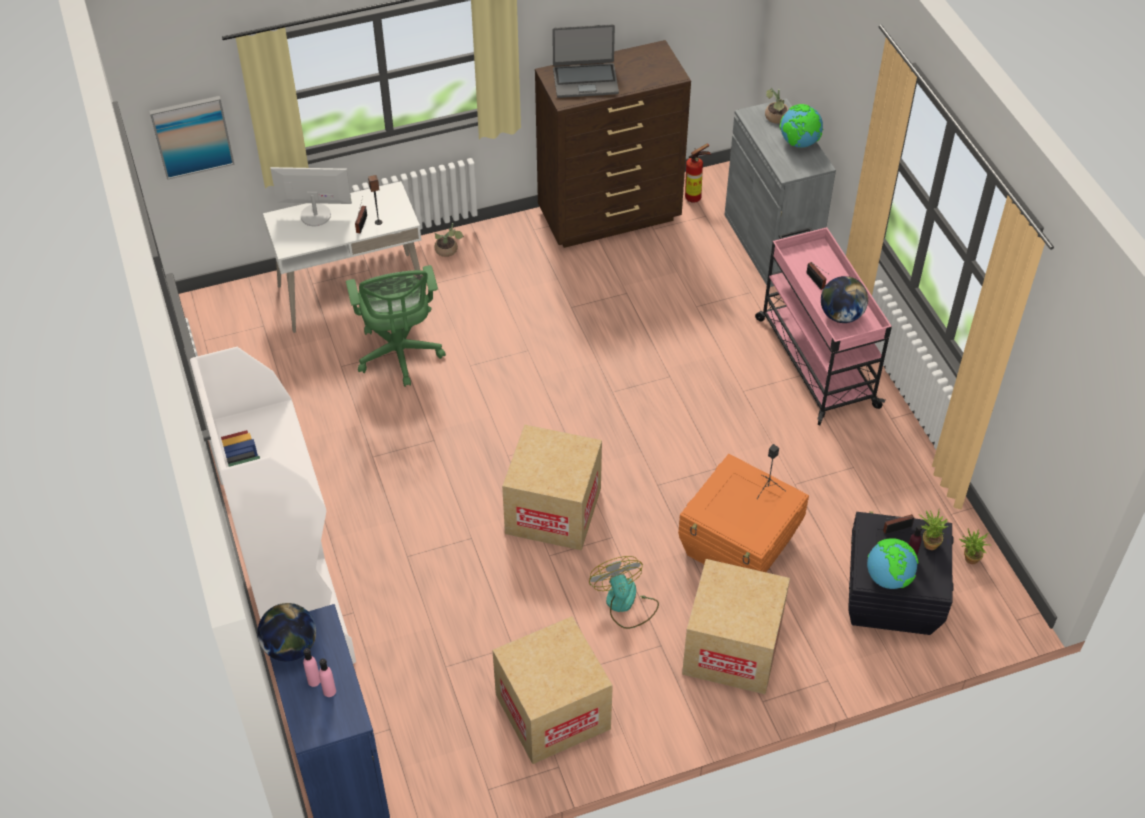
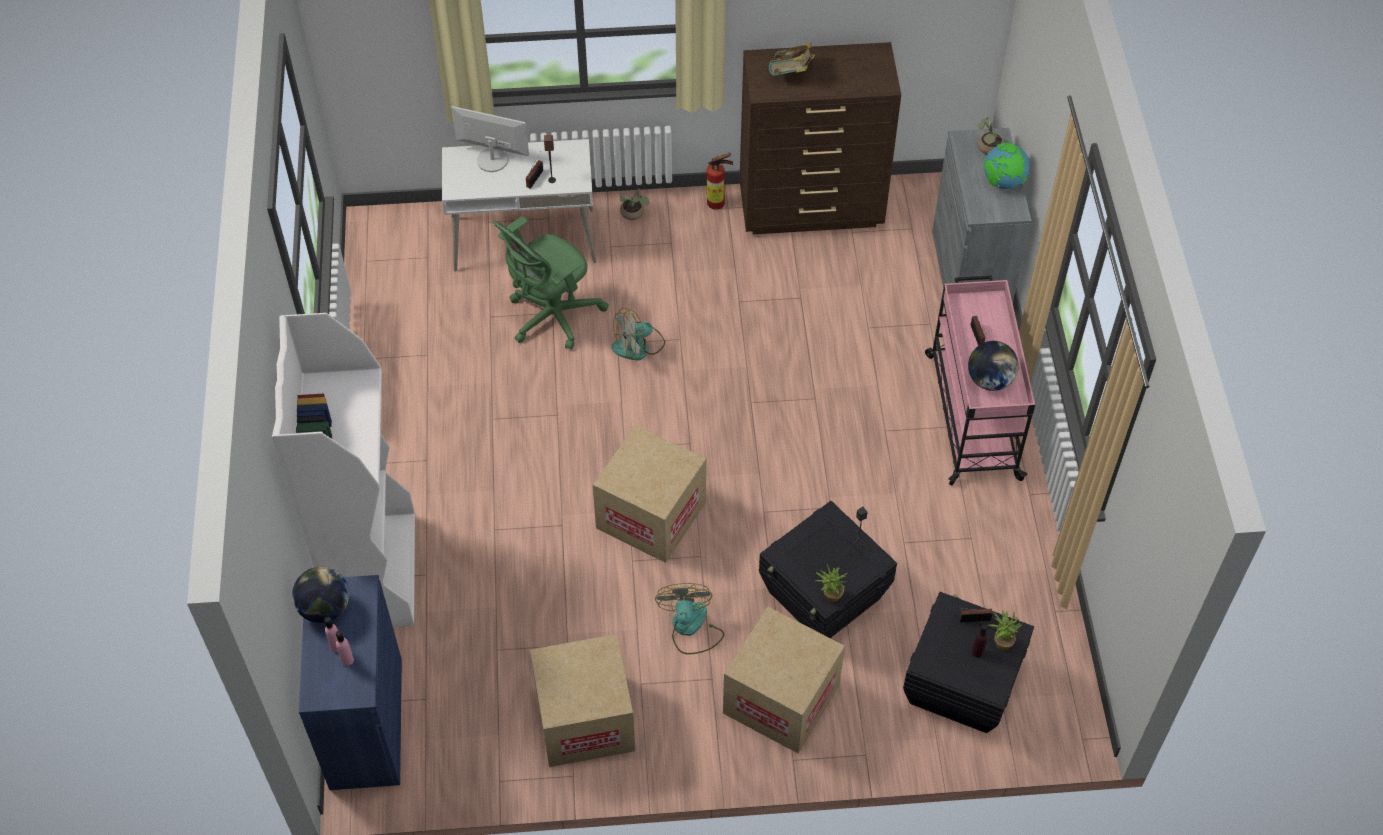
camera: 15 degrees right, 5 degrees up
picture [149,96,235,180] -> none
green office chair [346,265,446,387] -> green office chair turned 45 degrees clockwise [493,216,609,350]
laptop [552,24,619,98] -> book [769,43,815,76]
orange storage box [678,454,809,572] -> black storage box [759,501,897,638]
fire extinguisher [685,143,711,203] -> fire extinguisher moved to [706,153,733,210]
globe [867,538,918,589] -> none
potted plant [959,530,991,564] -> potted plant moved to [815,564,847,602]
none -> fan [612,308,665,360]

